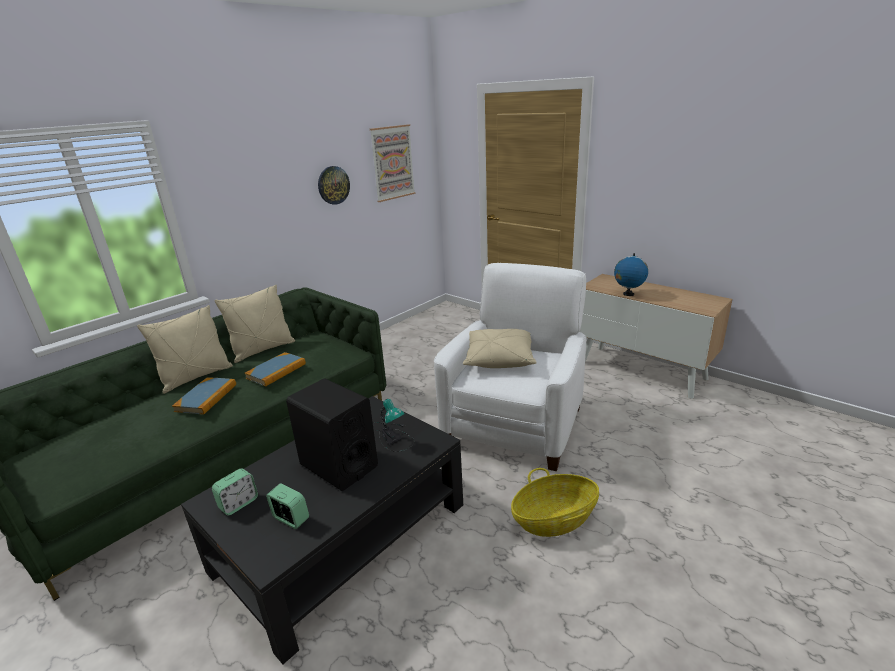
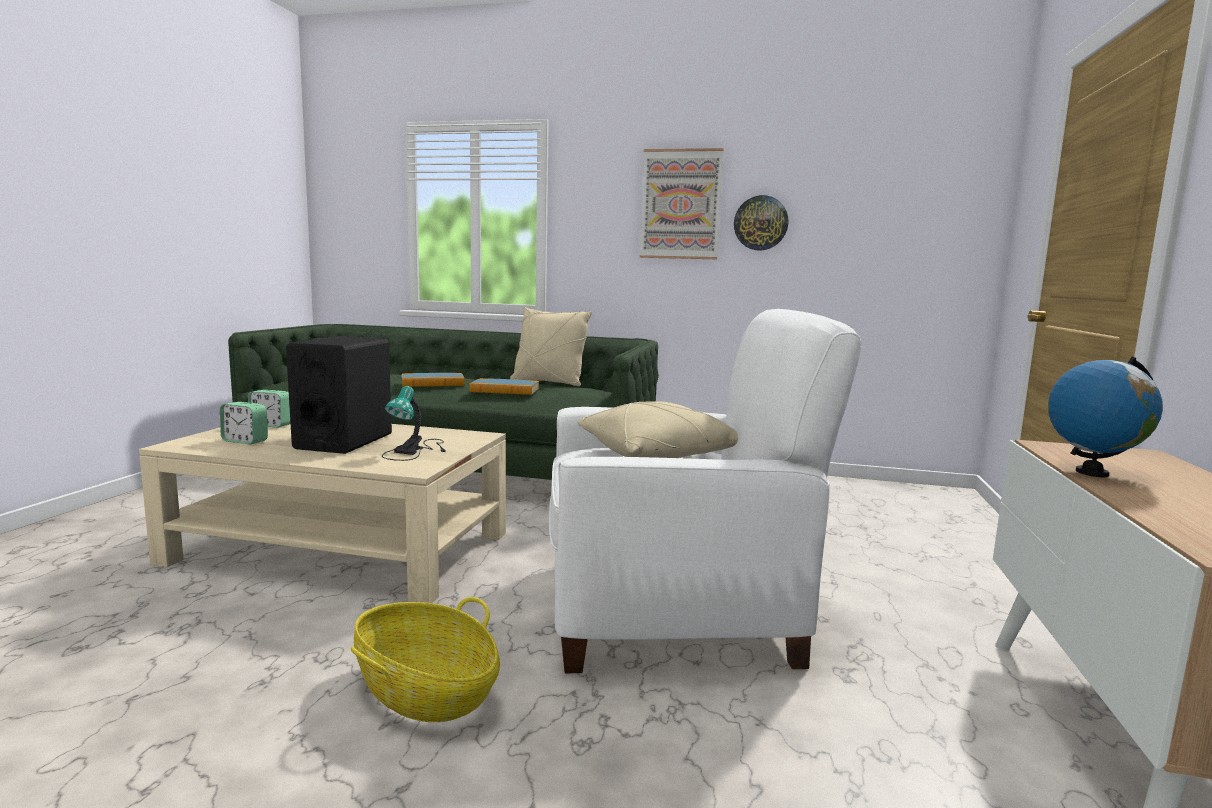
camera: 60 degrees right, 15 degrees down
beige pillow [137,305,233,394] -> none
black coffee table [181,396,463,664] -> beige coffee table [139,423,506,603]
alarm clock [266,484,309,529] -> alarm clock turned 105 degrees clockwise [220,402,268,444]
picture [370,124,415,202] -> picture moved to [640,148,724,259]

